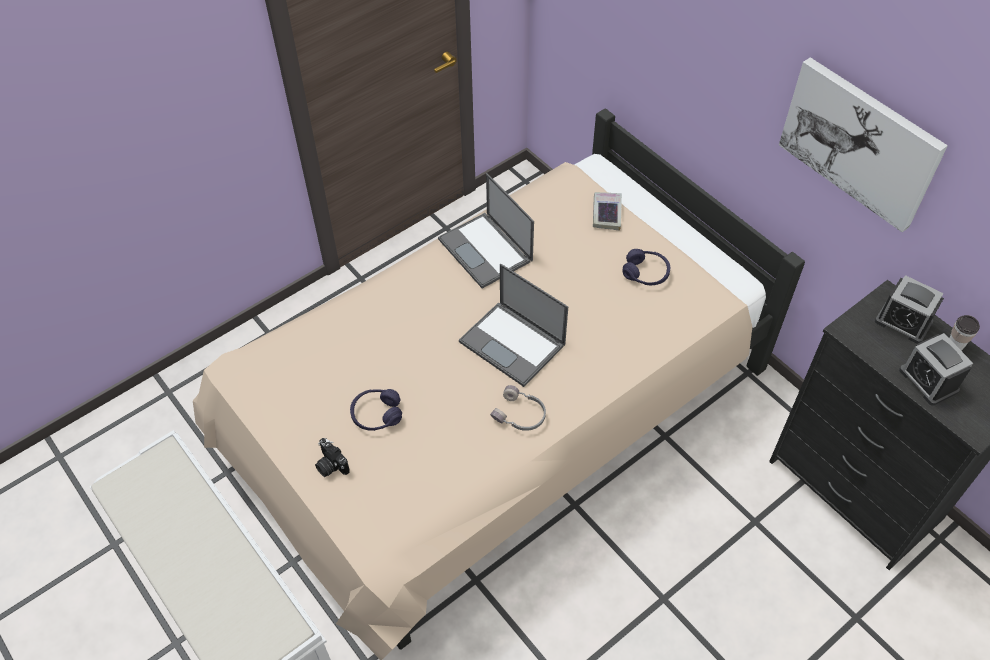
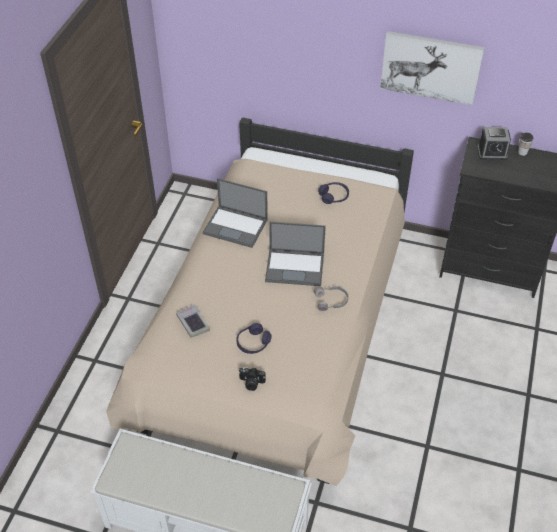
camera: 35 degrees left, 5 degrees down
book [593,192,622,231] -> book moved to [176,304,210,338]
alarm clock [899,333,973,406] -> none

